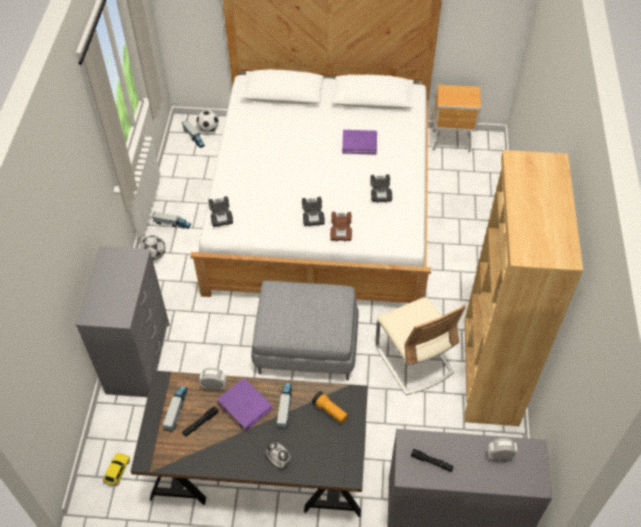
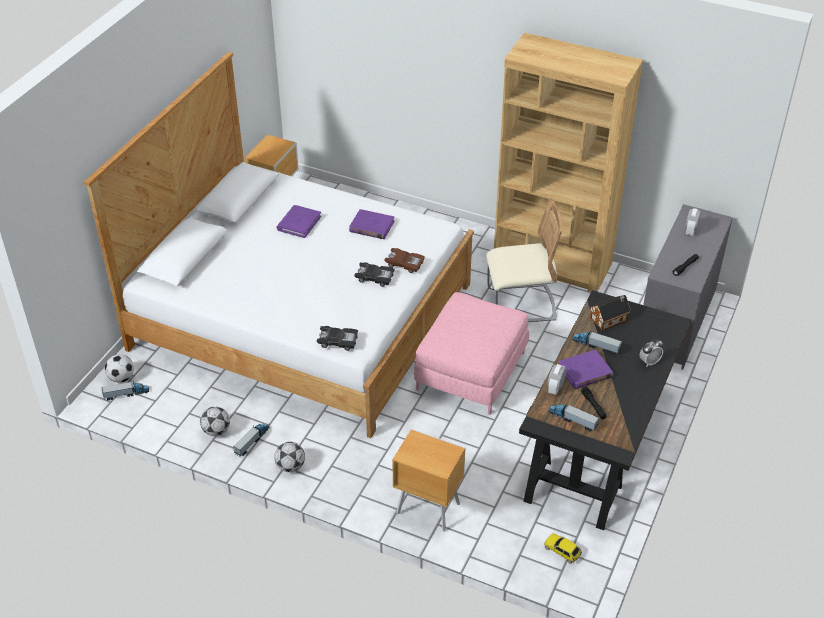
camera: 70 degrees left, 10 degrees down
grey dresser [76,246,170,397] -> brown nightstand [392,429,465,531]
grey ottoman [251,281,359,380] -> pink ottoman [414,292,529,415]
flashlight [312,391,348,424] -> toy house [590,295,631,330]
black toy car [370,175,392,202] -> purple book [349,209,394,239]
none -> football [200,407,230,436]

